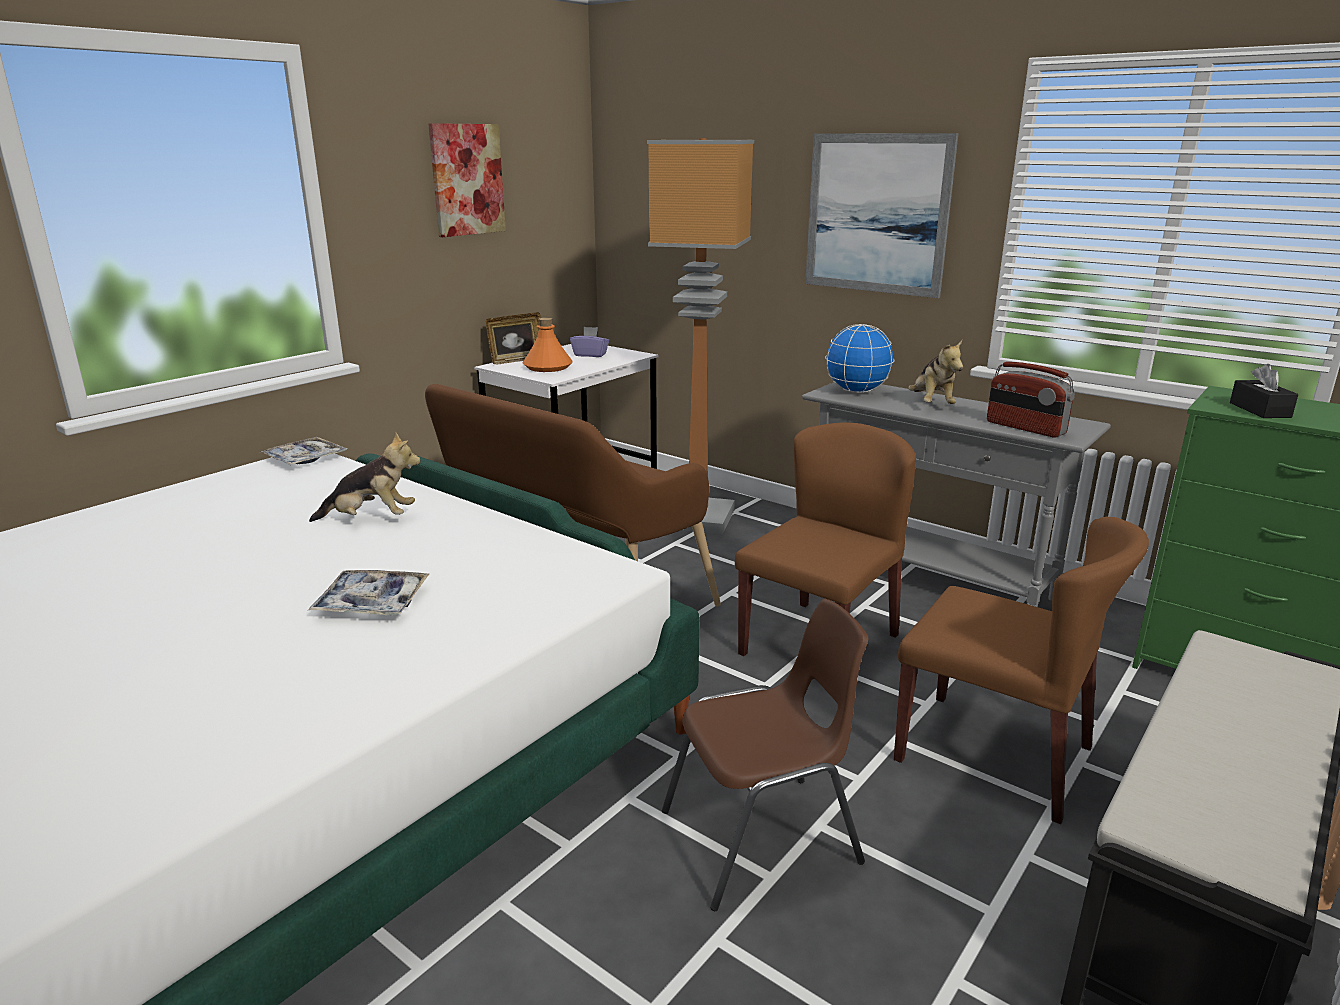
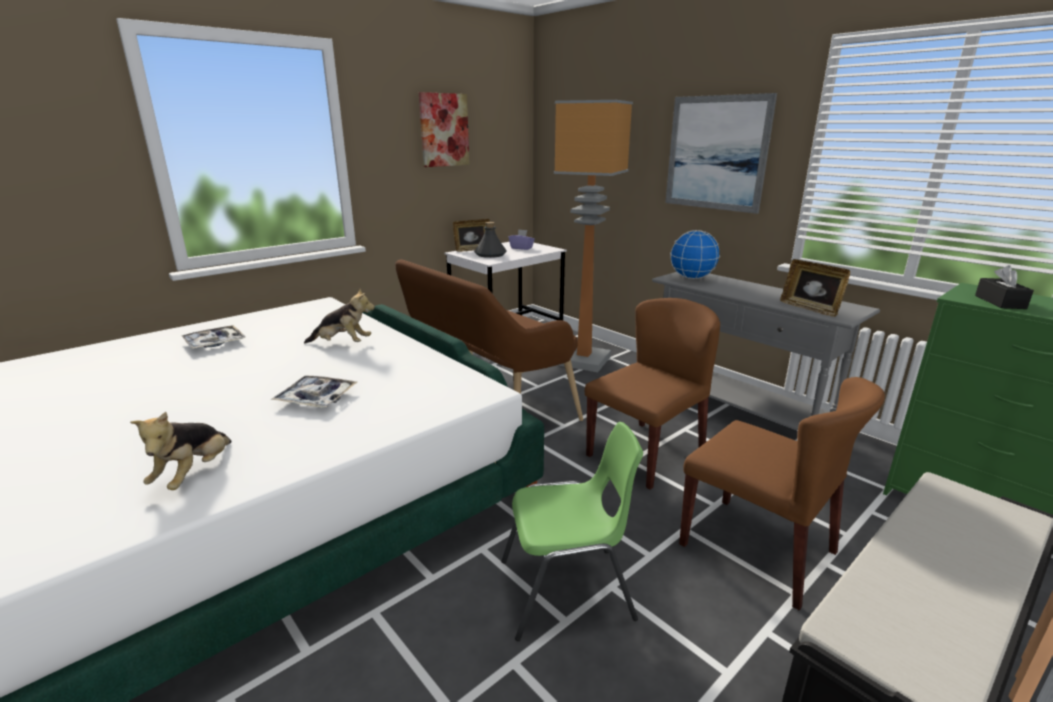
camera: 10 degrees right, 0 degrees up
tray [261,437,347,465] -> tray moved to [182,325,246,349]
orange bottle [523,318,572,372] -> grey bottle [474,222,507,258]
brown chair [662,599,868,911] -> green chair [501,422,643,641]
plush toy [908,340,963,404] -> plush toy moved to [130,412,232,490]
radio [987,362,1075,438] -> picture frame [780,259,850,317]

